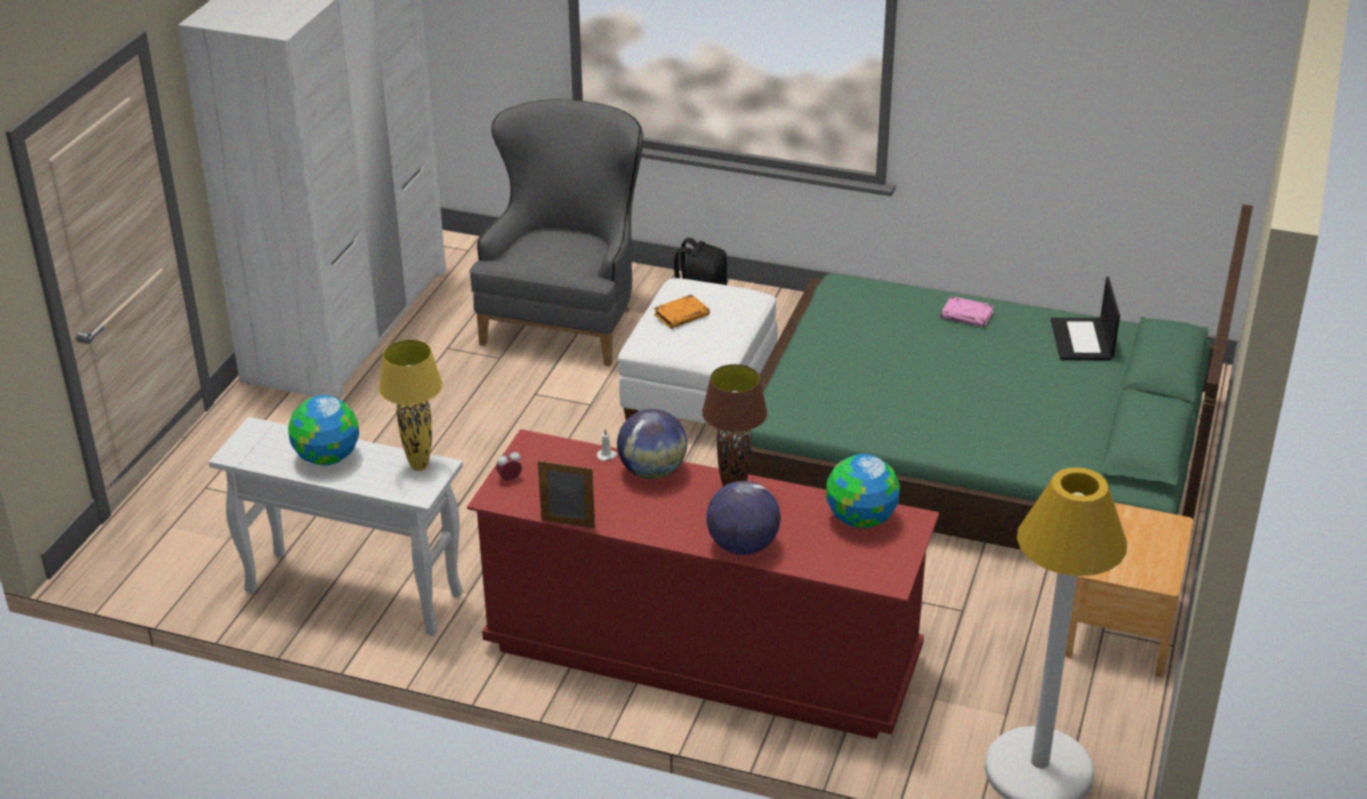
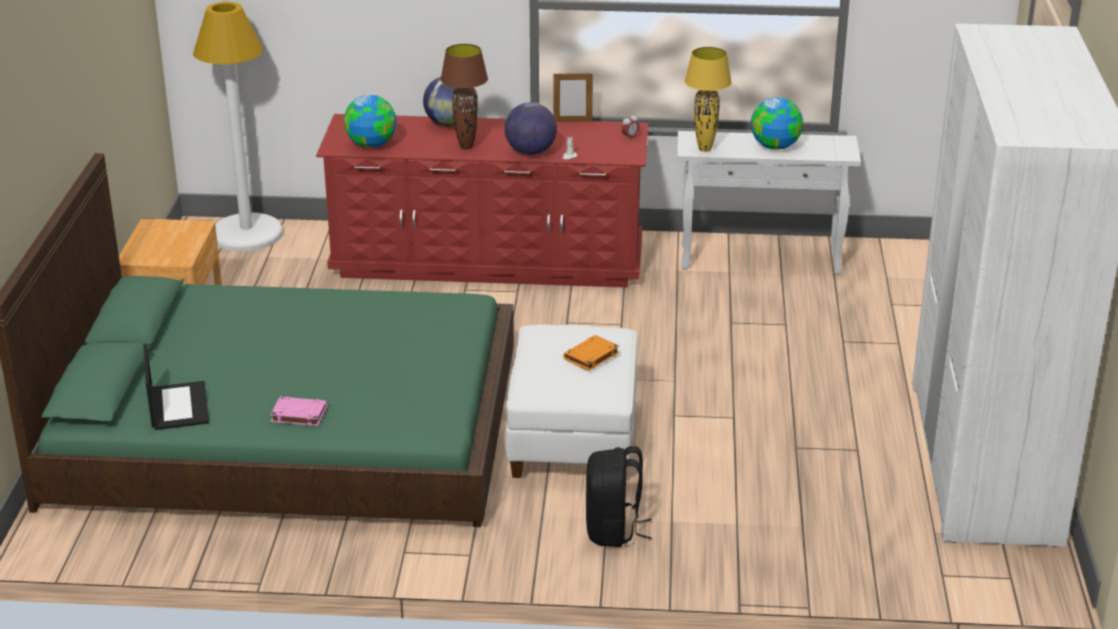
camera: 165 degrees right, 5 degrees down
grey armchair [469,99,643,366] -> none

